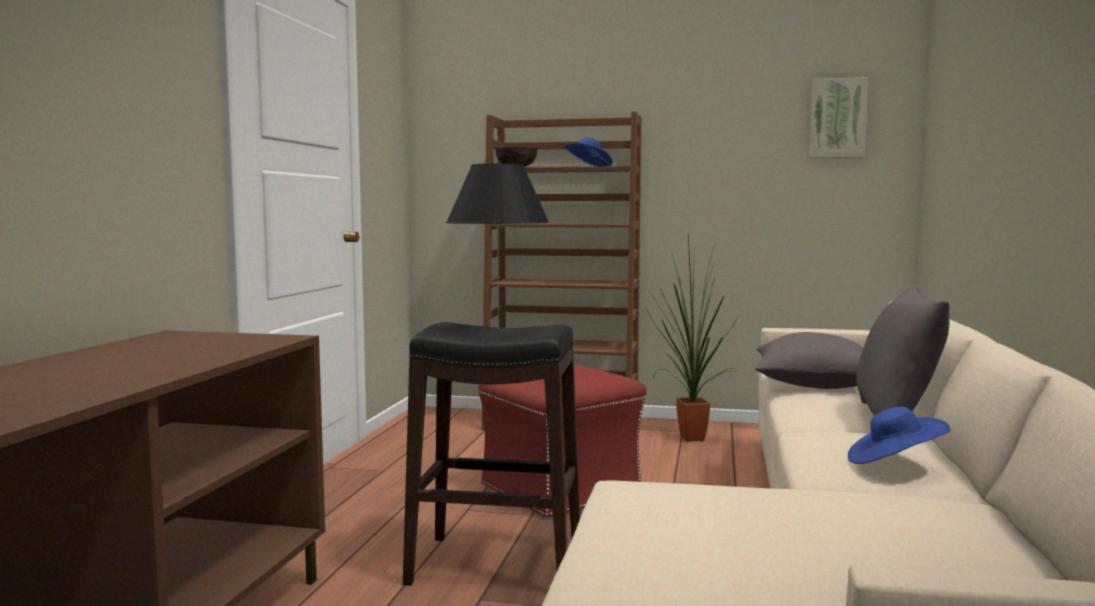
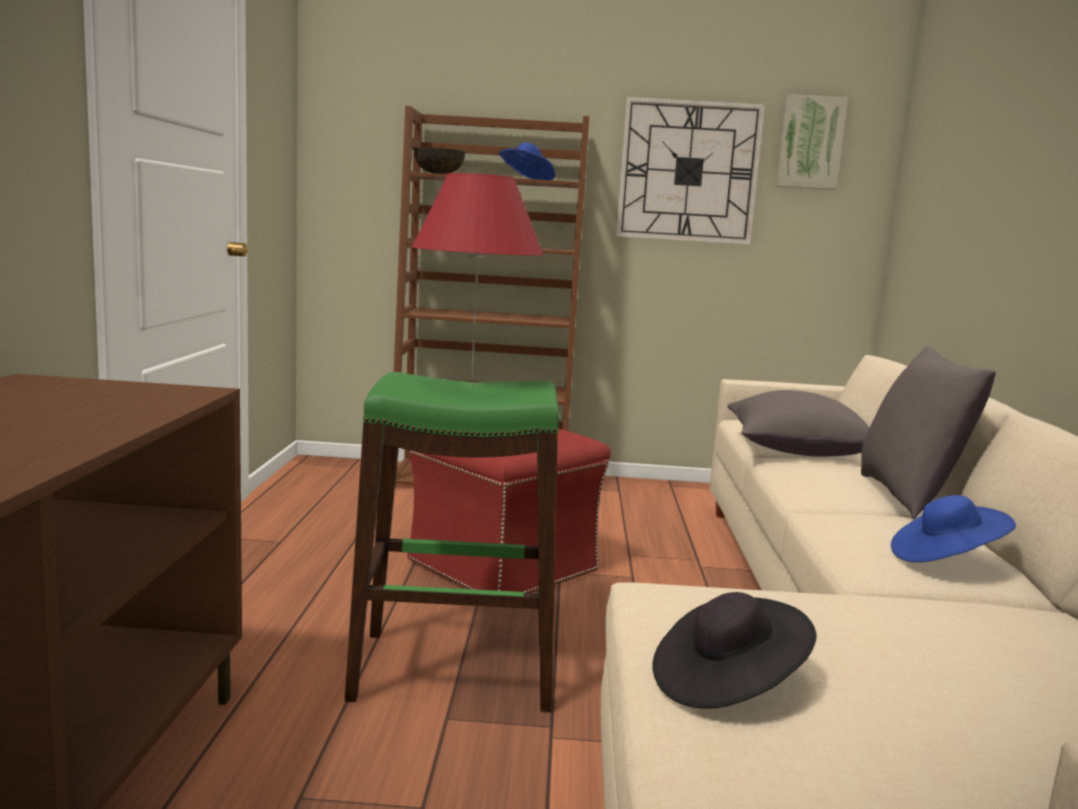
camera: 10 degrees left, 5 degrees up
black stool [403,322,580,586] -> green stool [345,372,559,712]
black table lamp [446,163,550,330] -> red table lamp [411,173,544,387]
potted plant [645,234,740,442] -> none
none -> wall clock [616,96,765,245]
none -> black hat [652,592,816,709]

